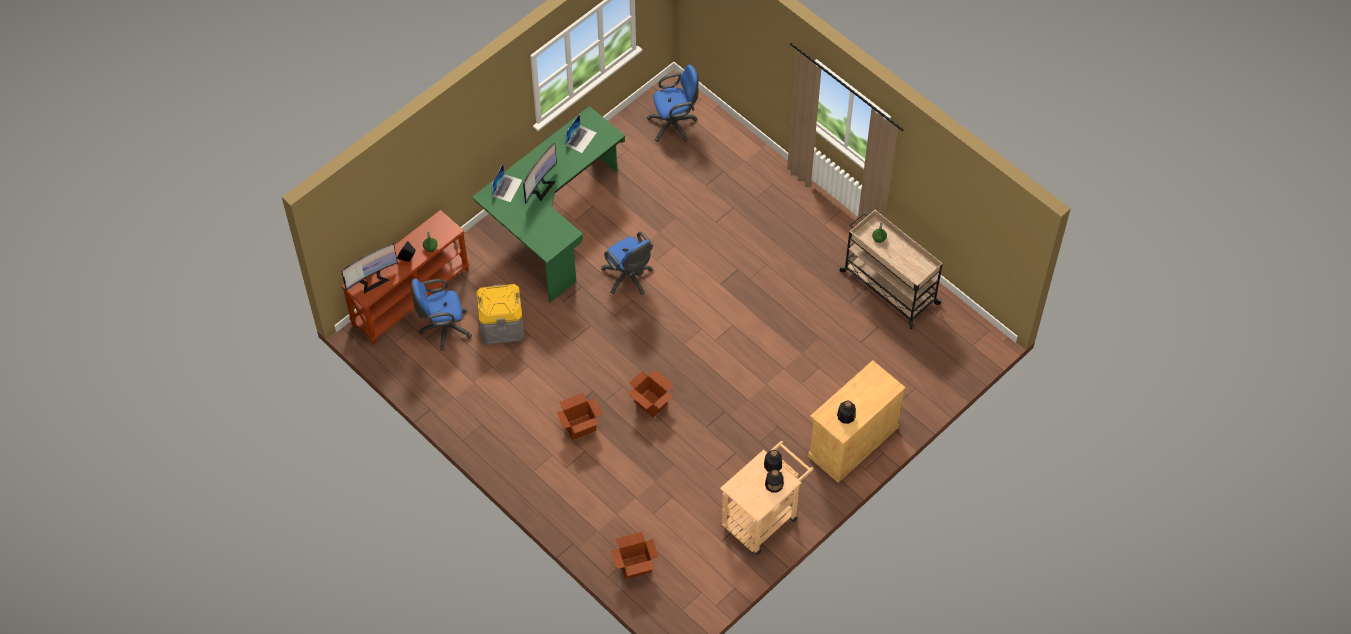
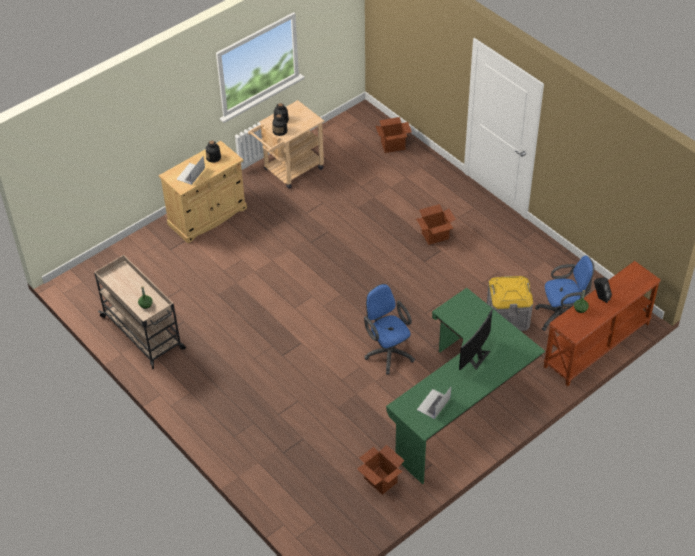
camera: 175 degrees left, 10 degrees down
monitor [341,243,398,294] -> none
laptop [491,164,522,202] -> laptop moved to [176,156,205,185]
cardboard box [627,369,674,417] -> cardboard box moved to [357,445,405,495]
blue office chair [647,65,699,142] -> none

